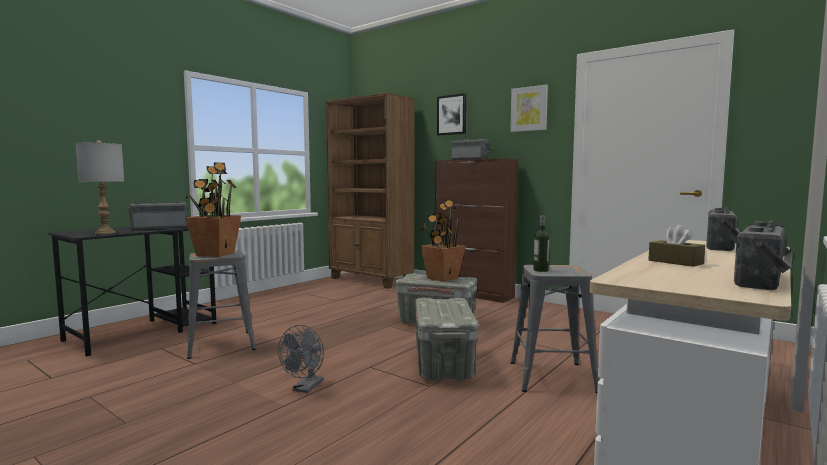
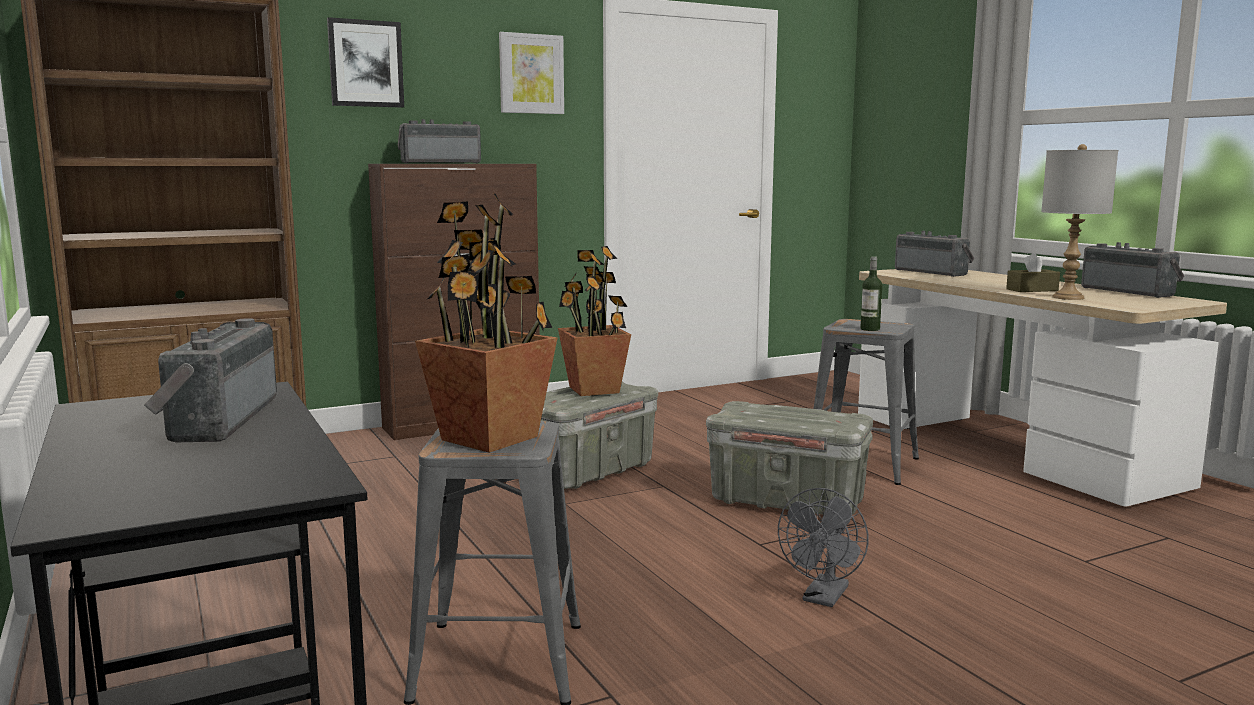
camera: 65 degrees left, 5 degrees up
grey table lamp [75,140,124,234] -> grey table lamp moved to [1041,144,1118,300]
grey fan [278,325,324,393] -> grey fan turned 75 degrees clockwise [778,488,869,607]

